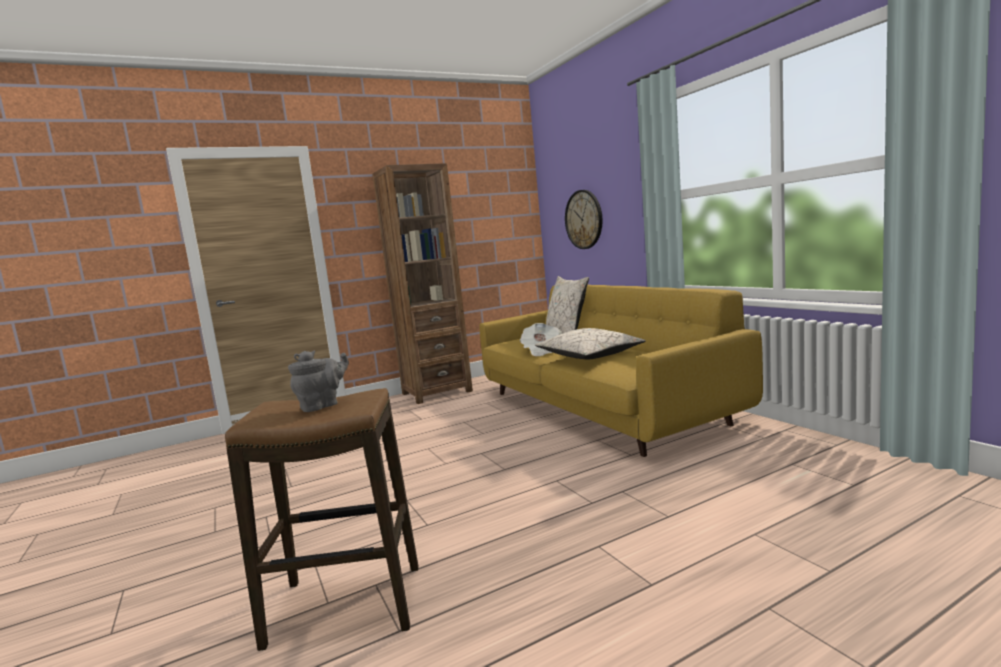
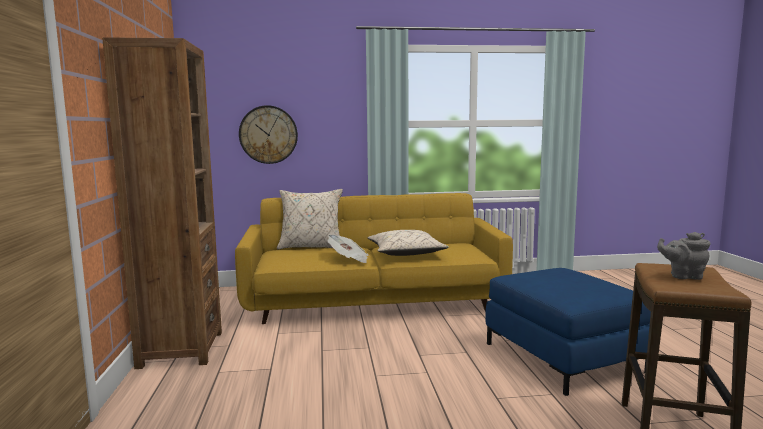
camera: 70 degrees left, 0 degrees up
grey teapot [288,351,349,412] -> grey teapot turned 60 degrees counterclockwise [657,232,710,280]
none -> blue ottoman [485,268,651,396]

